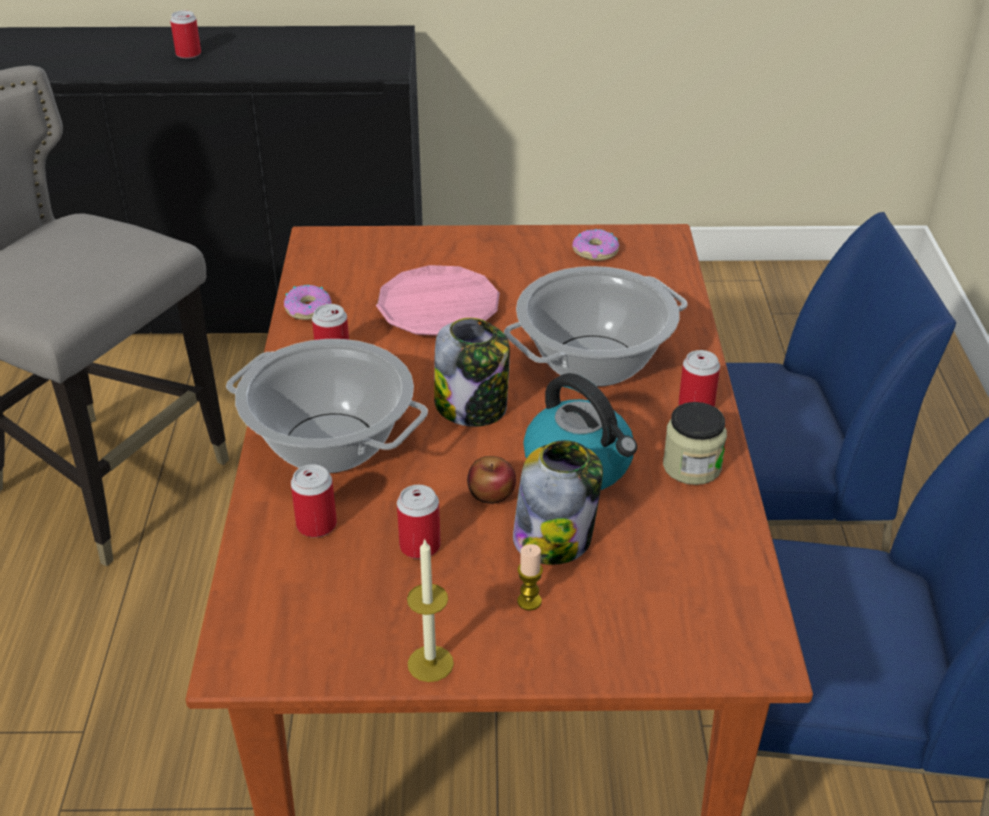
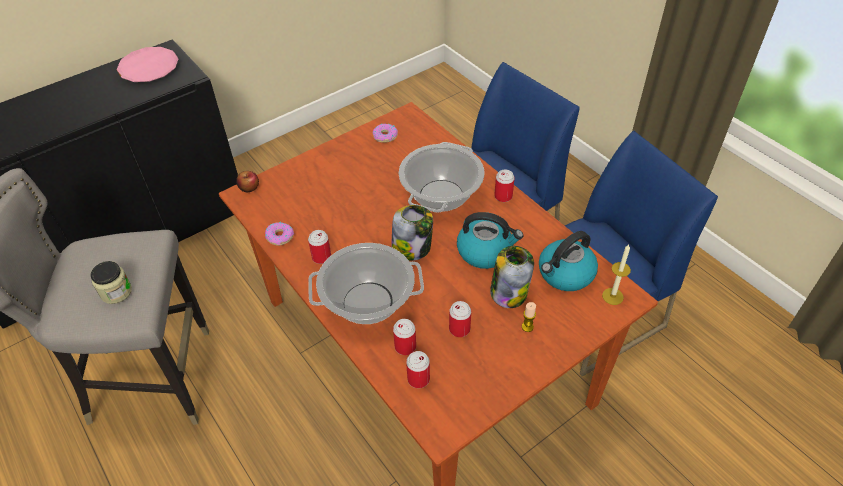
camera: 35 degrees left, 10 degrees up
can [170,10,201,59] -> can moved to [406,351,430,388]
pink plate [376,265,500,335] -> pink plate moved to [117,47,179,82]
candle [407,538,454,682] -> candle moved to [602,245,631,305]
apple [467,456,516,504] -> apple moved to [236,171,259,192]
jar [663,402,727,485] -> jar moved to [90,261,132,304]
none -> kettle [539,231,598,291]

